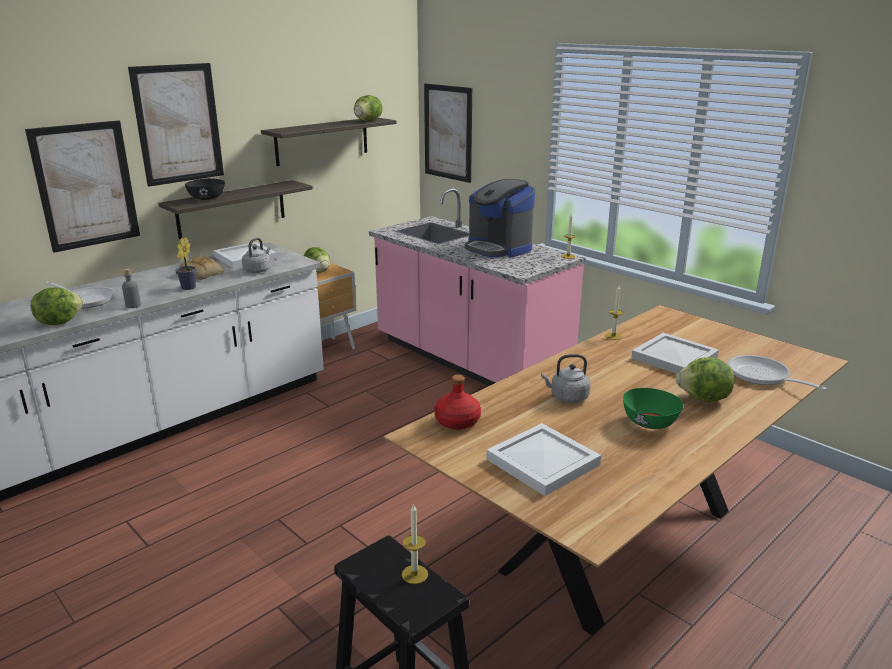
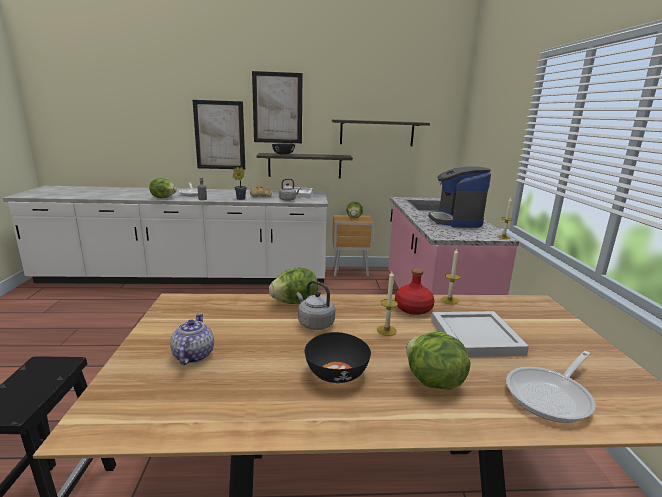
camera: 40 degrees right, 5 degrees down
lettuce [354,95,383,121] -> lettuce moved to [269,268,318,304]
candle [402,503,428,584] -> candle moved to [377,271,398,336]
picture [424,84,472,183] -> none
red bottle [434,375,481,429] -> red bottle moved to [395,268,435,315]
white tray [487,423,601,496] -> teapot [170,313,214,365]
green bowl [623,388,684,429] -> black bowl [304,332,371,383]
frying pan [728,355,828,391] -> frying pan turned 135 degrees counterclockwise [506,351,595,423]

